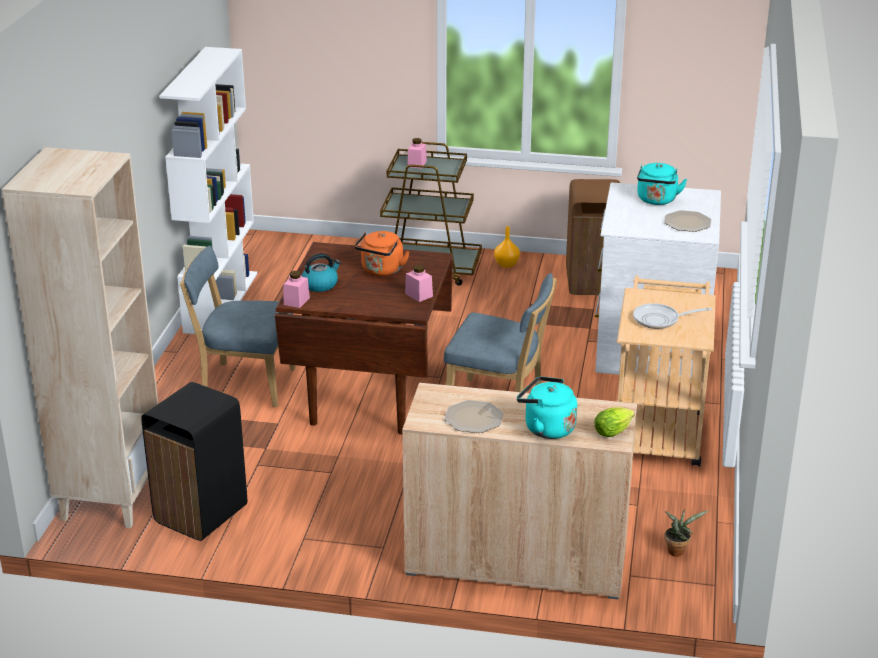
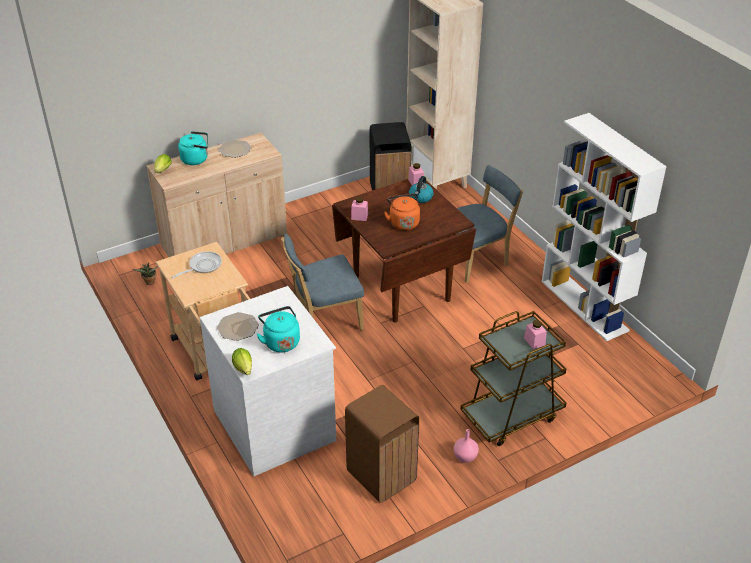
camera: 140 degrees right, 10 degrees up
orange vase [494,226,520,268] -> pink vase [454,429,479,463]
none -> lettuce [232,348,252,375]

